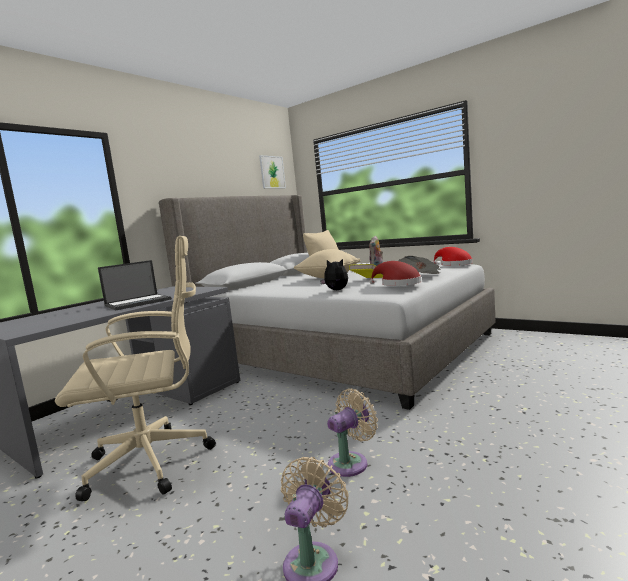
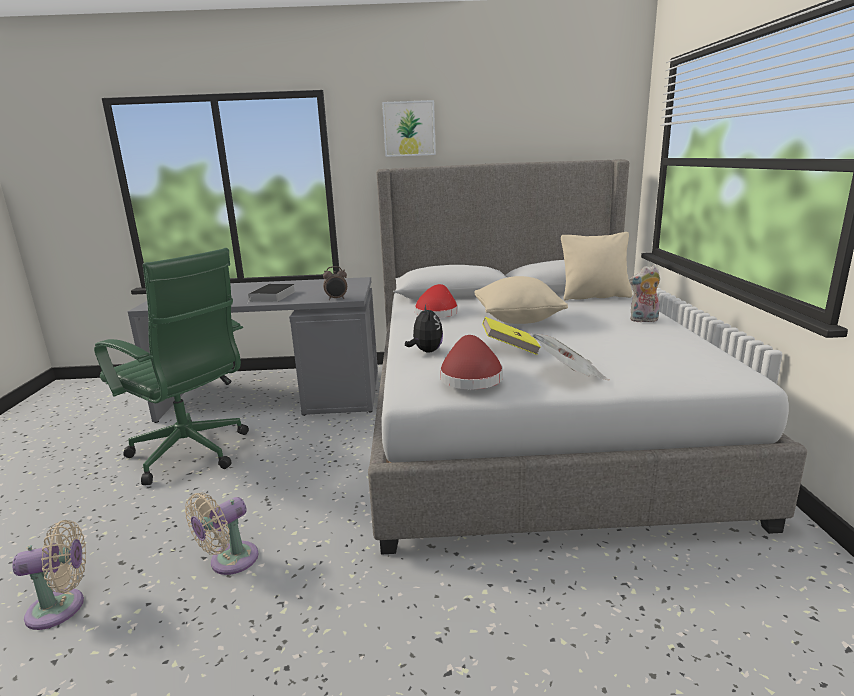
camera: 50 degrees right, 10 degrees up
beige office chair [55,236,216,501] -> green office chair [94,248,249,485]
laptop [98,260,172,310] -> book [247,284,296,303]
picture [259,155,286,189] -> picture moved to [382,100,436,157]
beige fan [327,389,378,477] -> beige fan turned 120 degrees clockwise [185,492,258,575]
red hat [432,247,473,266] -> red hat moved to [415,284,458,318]
none -> alarm clock [323,266,347,300]

